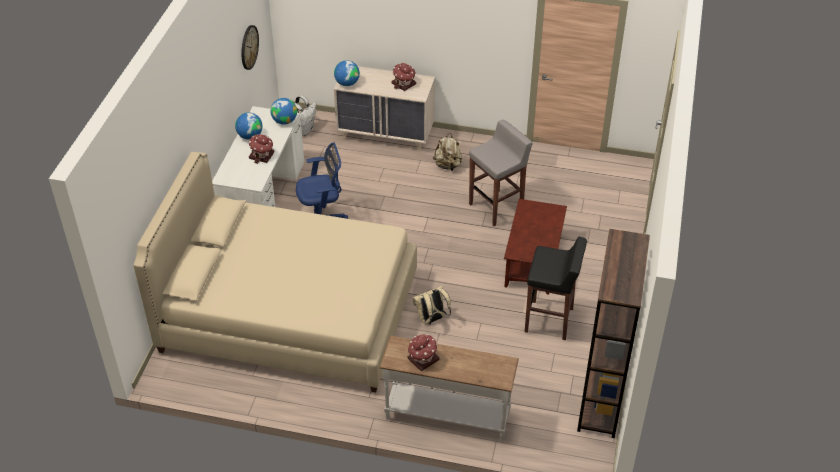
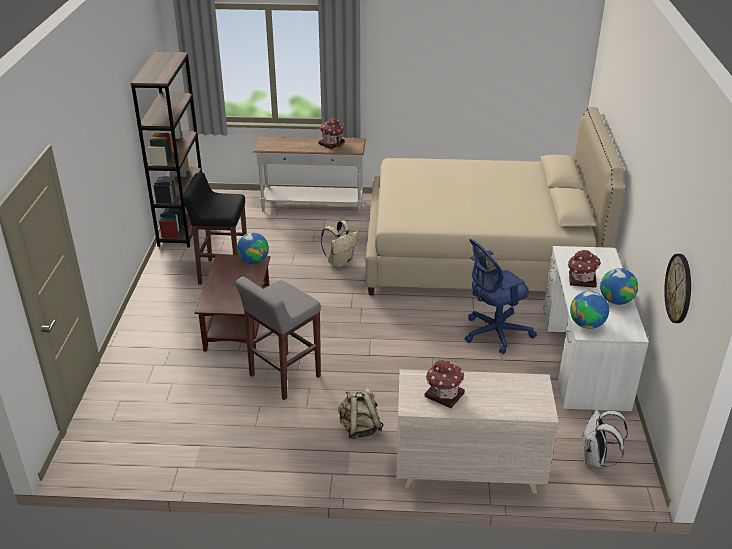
camera: 170 degrees right, 10 degrees down
globe [334,60,360,86] -> globe moved to [237,233,269,264]

